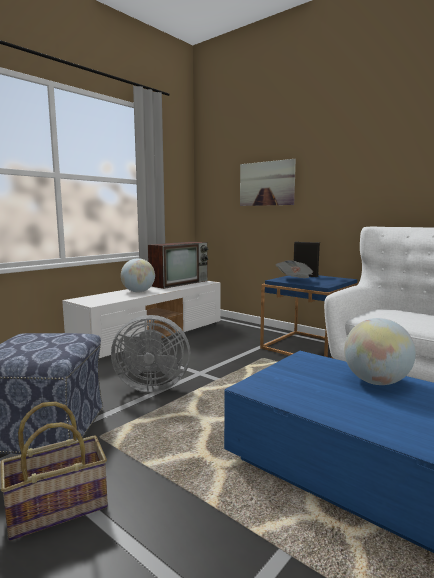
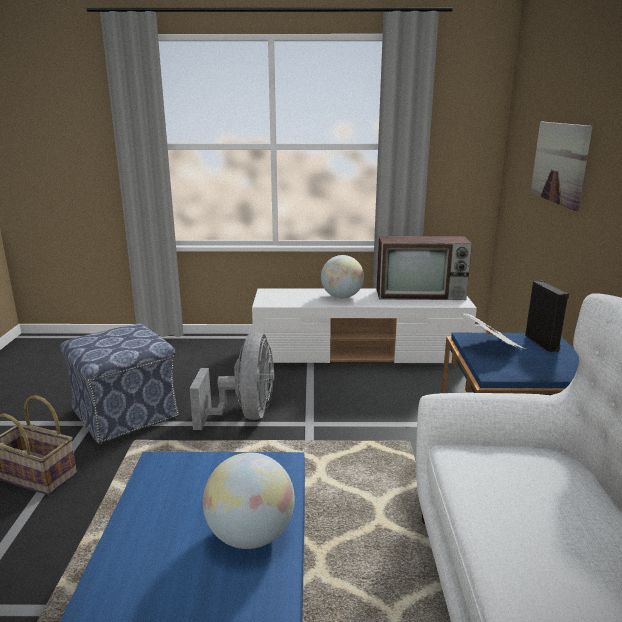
camera: 50 degrees right, 10 degrees up
grey fan [111,315,191,393] -> grey fan turned 135 degrees counterclockwise [190,332,274,430]

